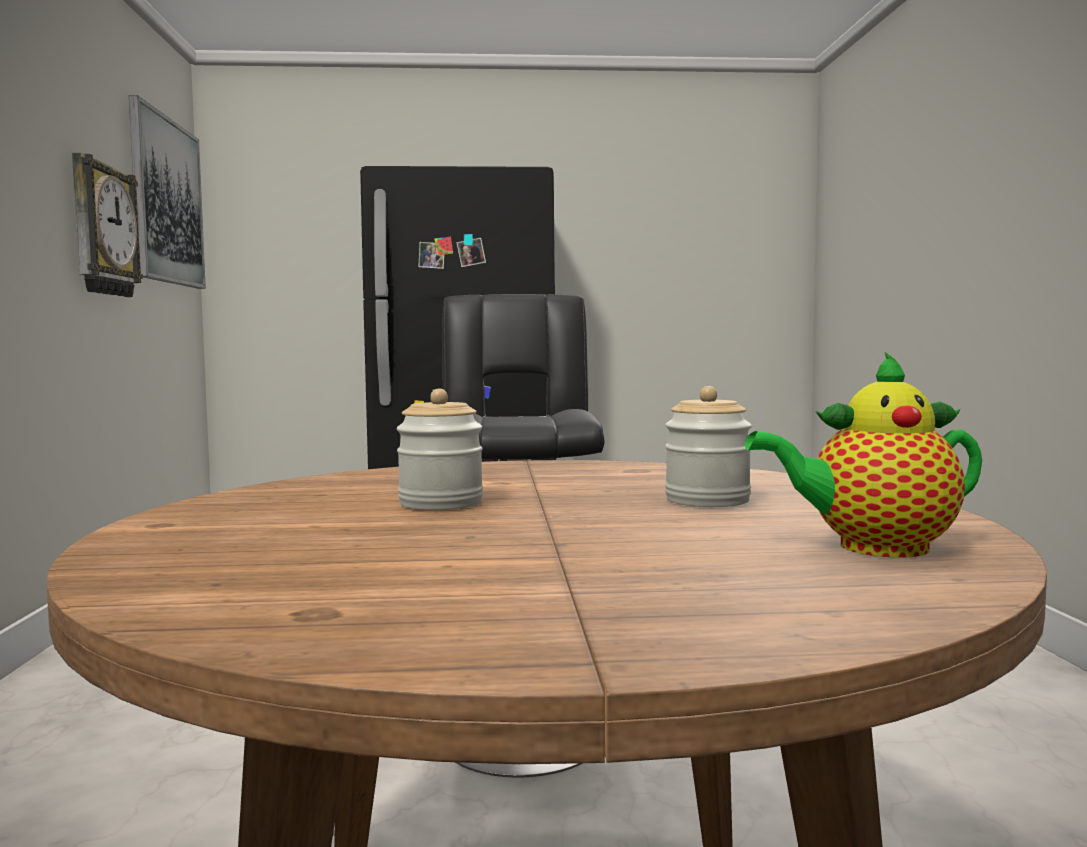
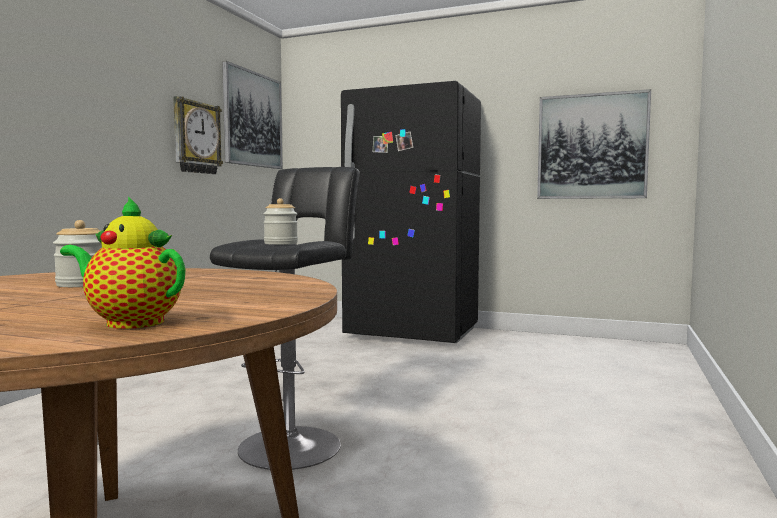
camera: 25 degrees right, 0 degrees up
jar [665,386,752,507] -> jar moved to [263,198,298,245]
none -> picture [537,89,651,199]

